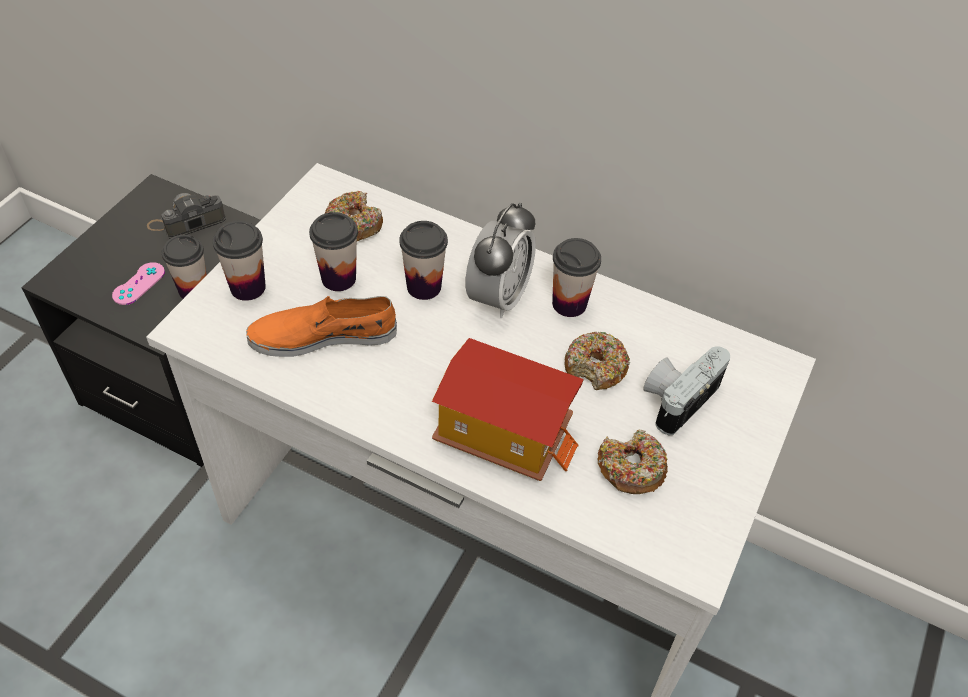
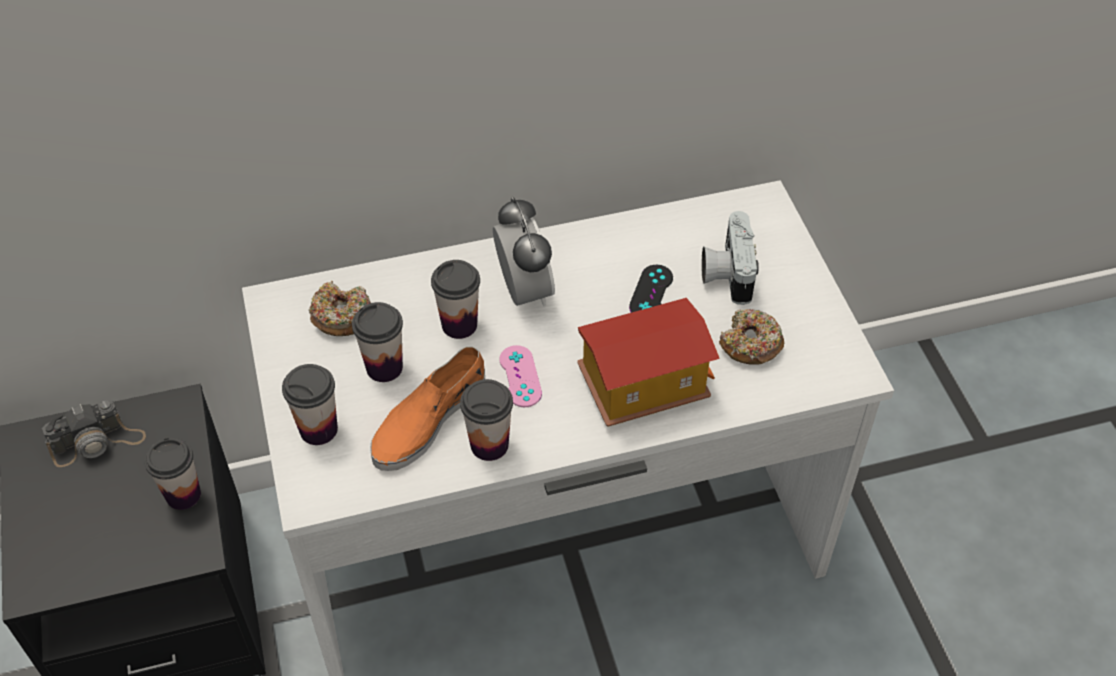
camera: 40 degrees left, 0 degrees up
pink game controller [112,262,165,305] -> pink game controller moved to [500,345,542,407]
camera [147,193,226,239] -> camera turned 135 degrees counterclockwise [42,400,146,467]
cup [552,238,601,317] -> cup moved to [460,379,513,461]
donut [564,331,631,390] -> black game controller [629,265,673,313]

